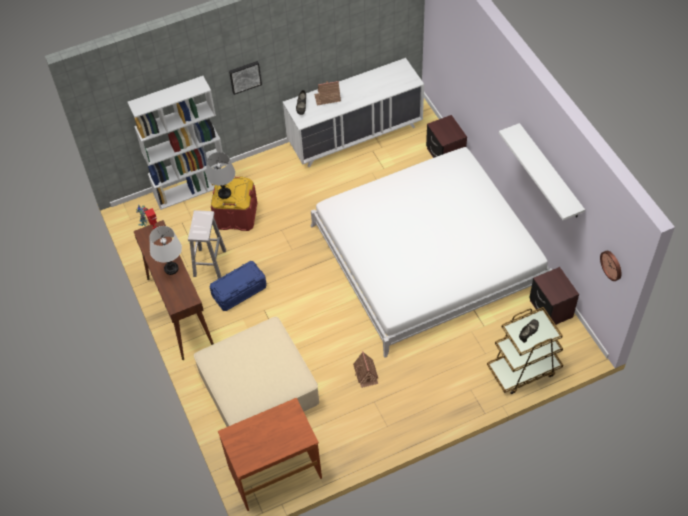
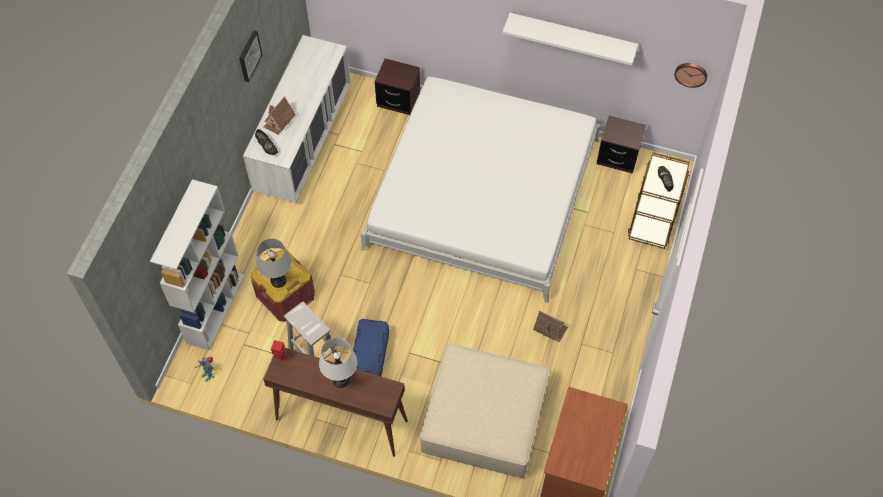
camera: 50 degrees left, 5 degrees up
picture [229,61,262,95] -> picture moved to [239,31,262,82]

